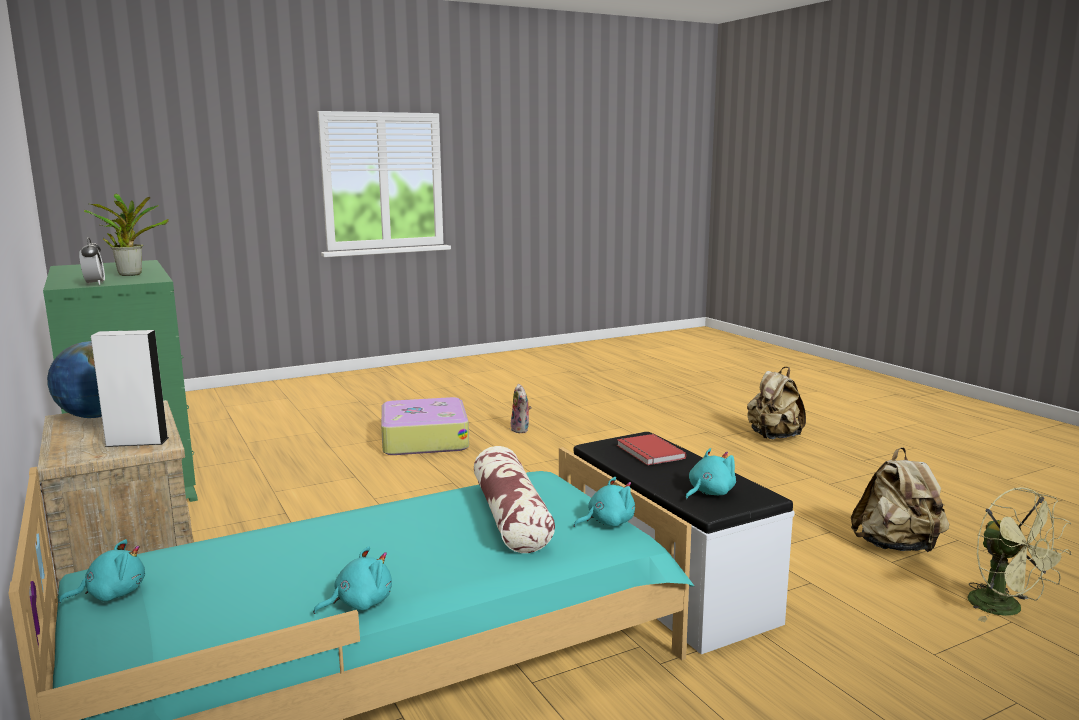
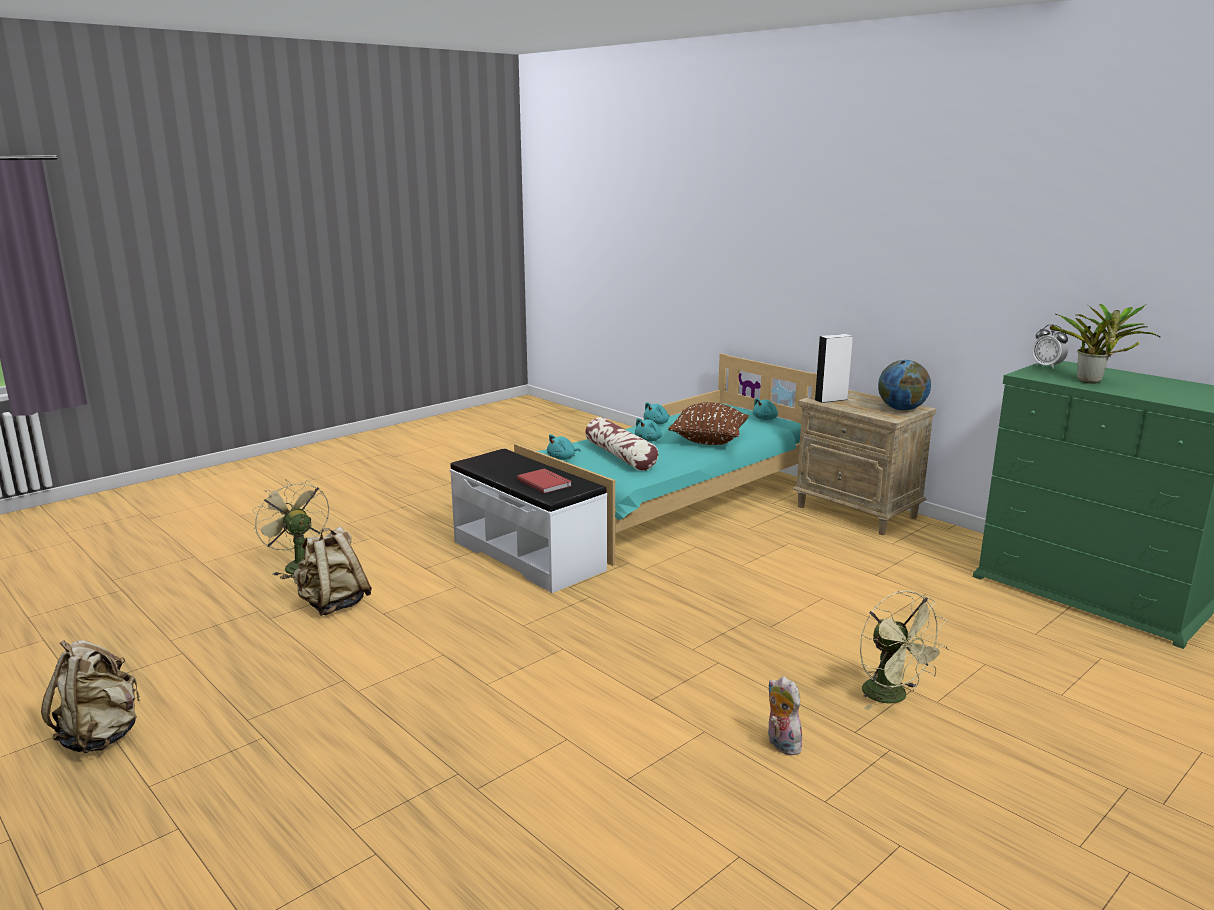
camera: 165 degrees right, 5 degrees up
suitcase [381,397,469,455] -> green fan [860,591,948,710]
turquoise plush toy [685,448,736,500] -> turquoise plush toy moved to [635,418,662,441]
beige backpack [747,367,806,439] -> beige backpack moved to [41,640,141,753]
none -> brown pillow [668,402,749,445]

